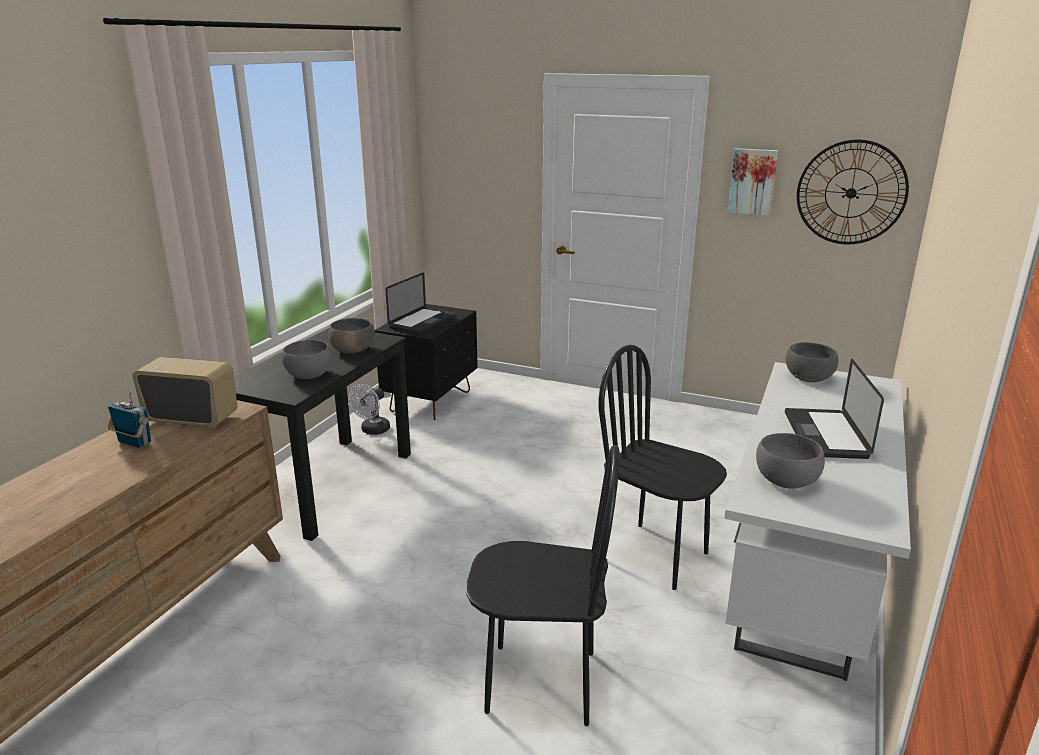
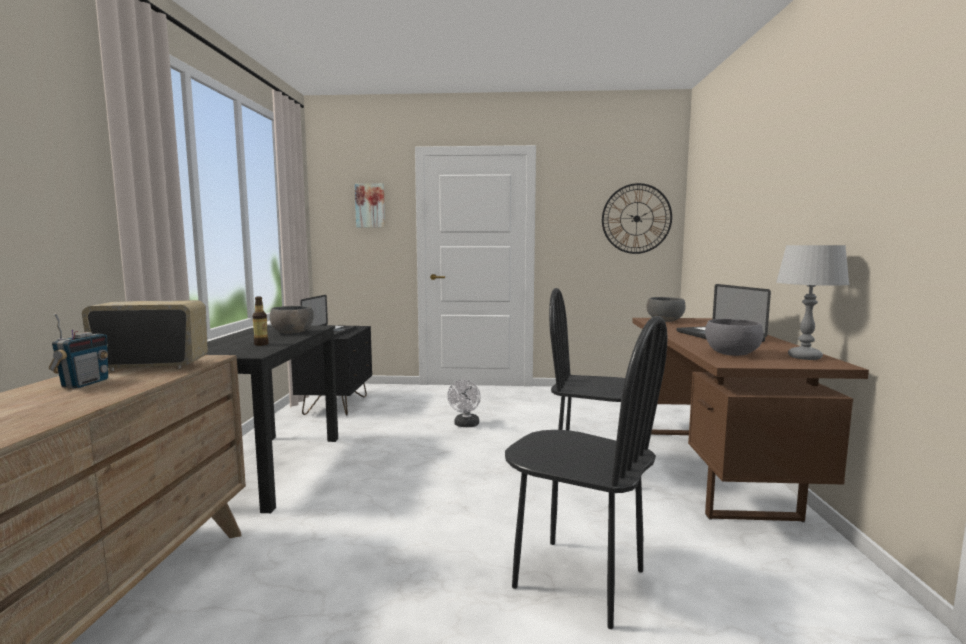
camera: 20 degrees left, 15 degrees down
radio [108,391,151,448] -> radio turned 90 degrees clockwise [49,313,108,388]
grey bowl [281,340,332,379] -> bottle [252,296,269,346]
white fan [349,384,390,435] -> white fan moved to [447,380,481,427]
black chair [466,445,620,726] -> black chair turned 45 degrees clockwise [505,316,667,629]
white desk [724,362,911,681] -> brown desk [632,318,869,522]
picture [728,148,779,216] -> picture moved to [355,183,385,228]
none -> grey table lamp [776,245,850,360]

